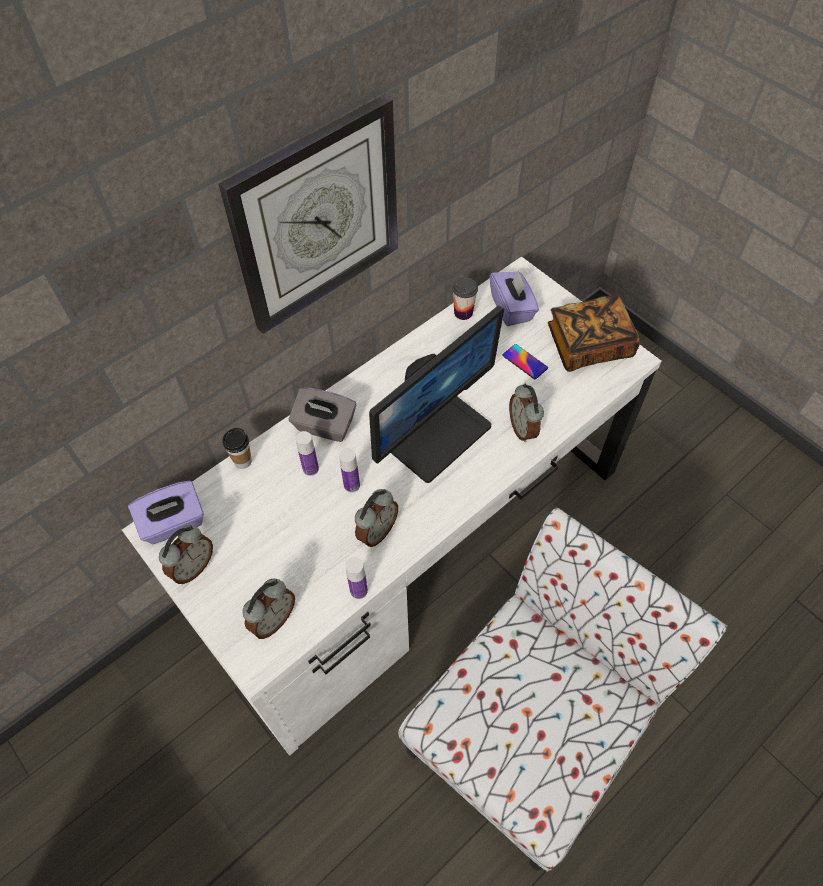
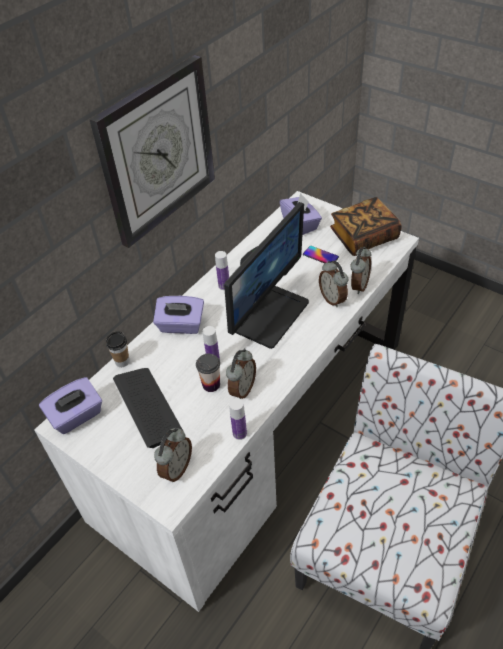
camera: 10 degrees left, 10 degrees down
alarm clock [159,525,213,584] -> alarm clock moved to [350,247,371,294]
grey tissue box [289,387,356,442] -> purple tissue box [153,296,204,334]
bottle [296,431,319,476] -> bottle moved to [215,251,229,290]
cup [452,277,478,320] -> cup moved to [196,354,220,392]
none -> keyboard [113,368,183,448]

